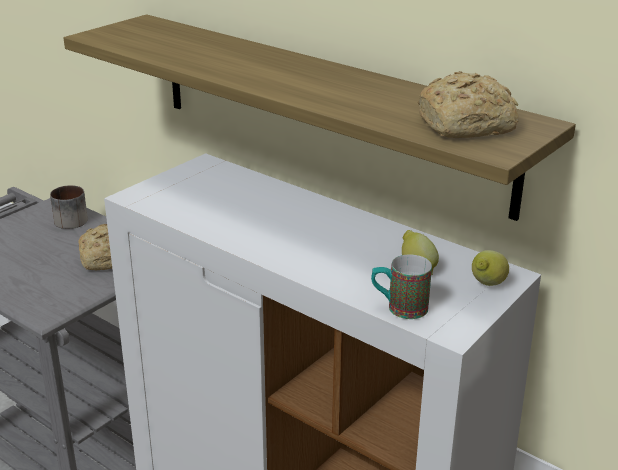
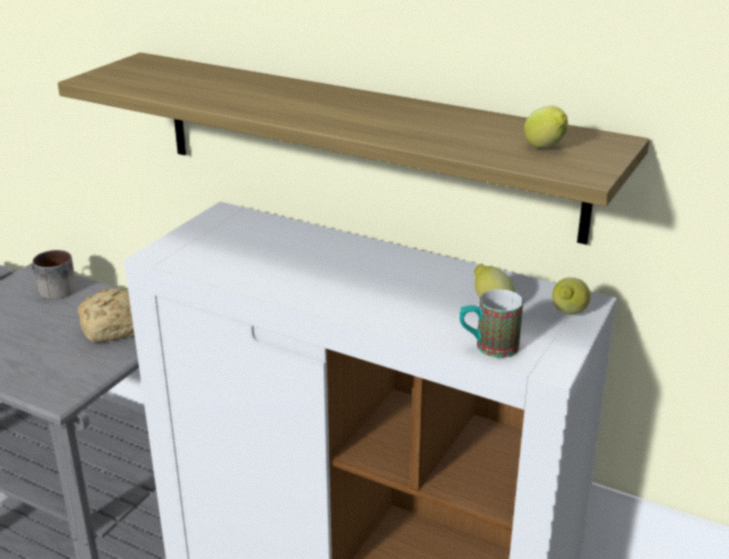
camera: 10 degrees left, 0 degrees up
bread [418,71,518,138] -> lemon [524,106,568,148]

